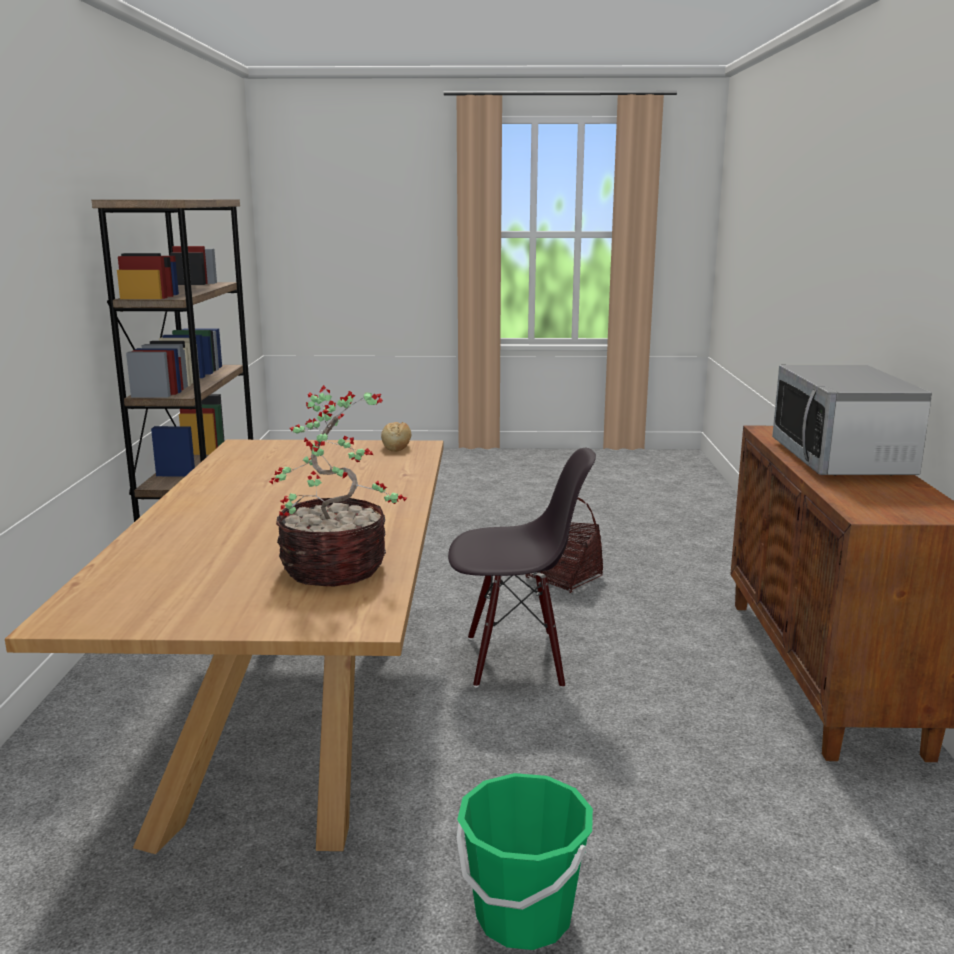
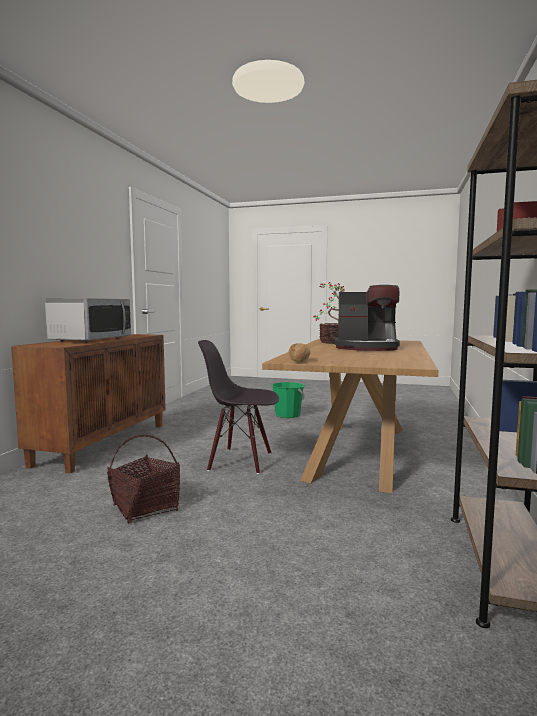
camera: 165 degrees left, 10 degrees down
none -> coffee machine [334,285,400,351]

